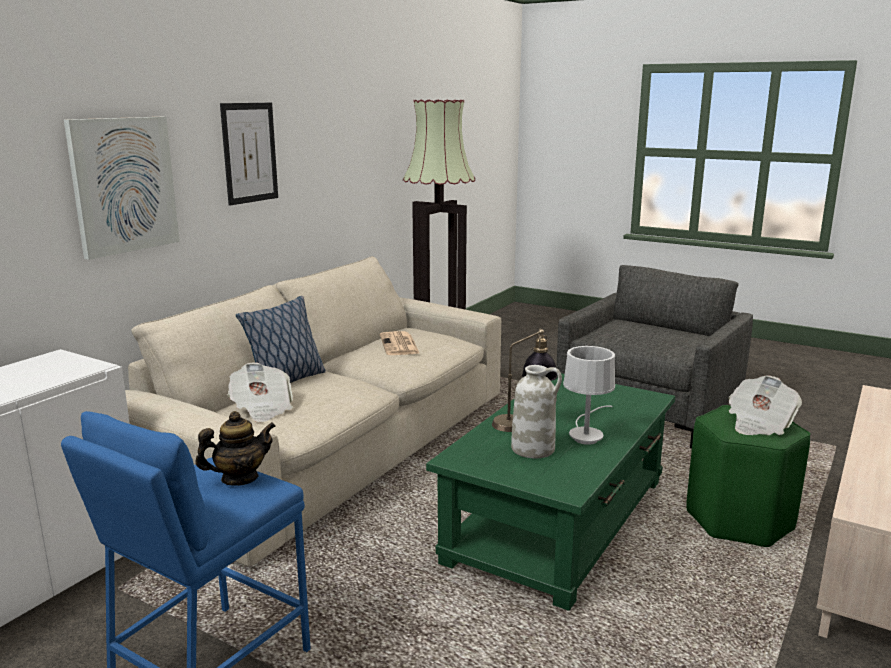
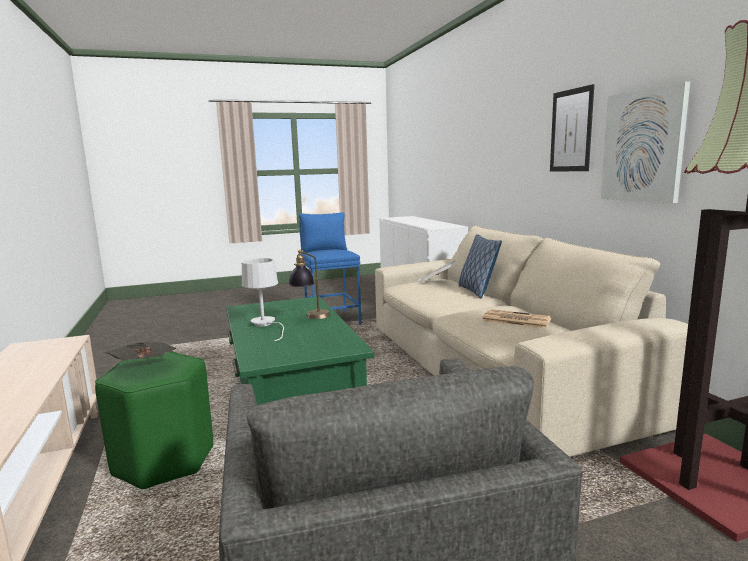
camera: 130 degrees right, 5 degrees down
picture [64,117,180,260] -> picture moved to [601,81,690,203]
teapot [195,411,276,486] -> none
white vase [511,365,562,458] -> none

